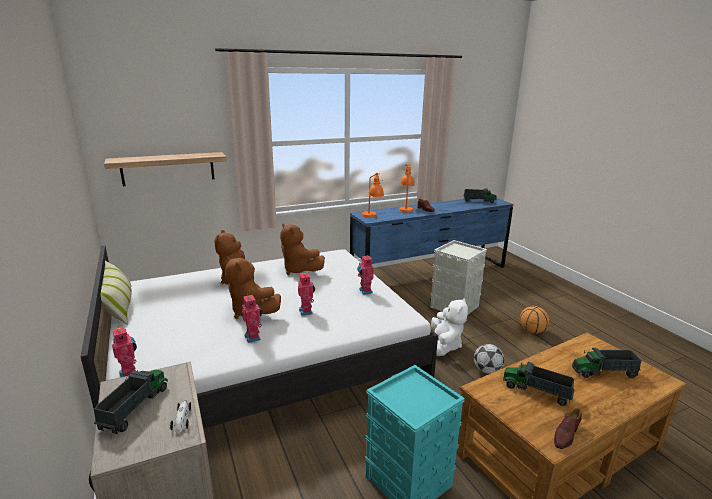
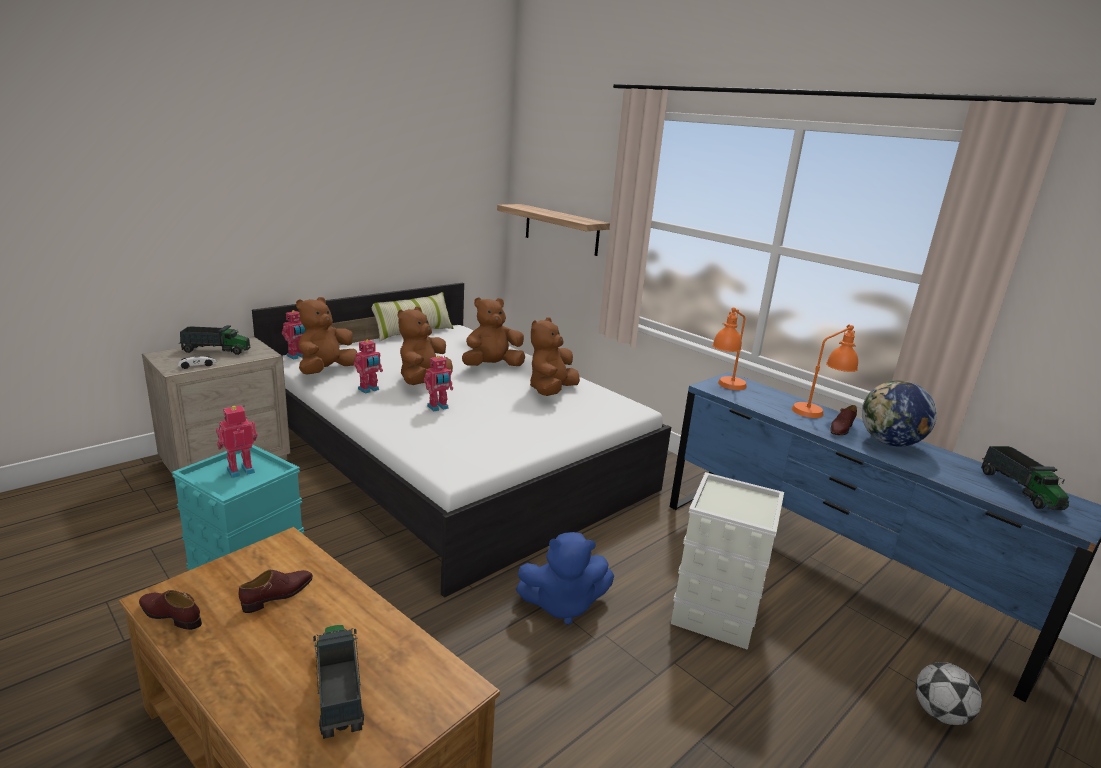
camera: 70 degrees right, 0 degrees up
toy robot [357,254,374,295] -> toy robot moved to [216,405,258,478]
white plush toy [431,298,468,356] -> blue plush toy [516,532,614,625]
football [474,344,504,374] -> football moved to [916,662,982,725]
toy truck [503,362,575,406] -> brown shoe [239,570,313,613]
basketball [520,306,549,334] -> none
none -> brown plush toy [296,297,357,375]
none -> globe [862,381,937,447]

